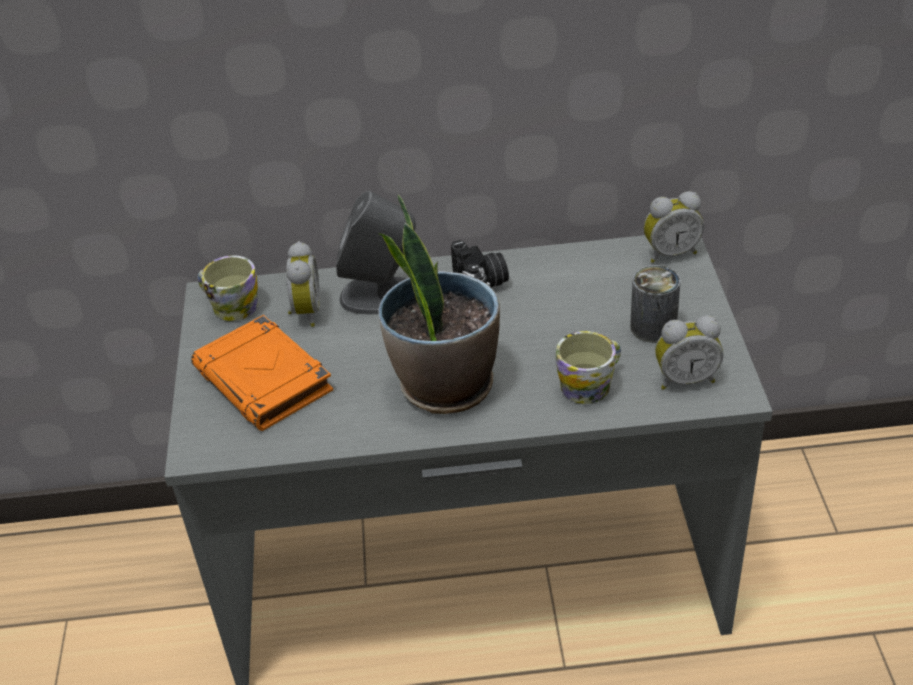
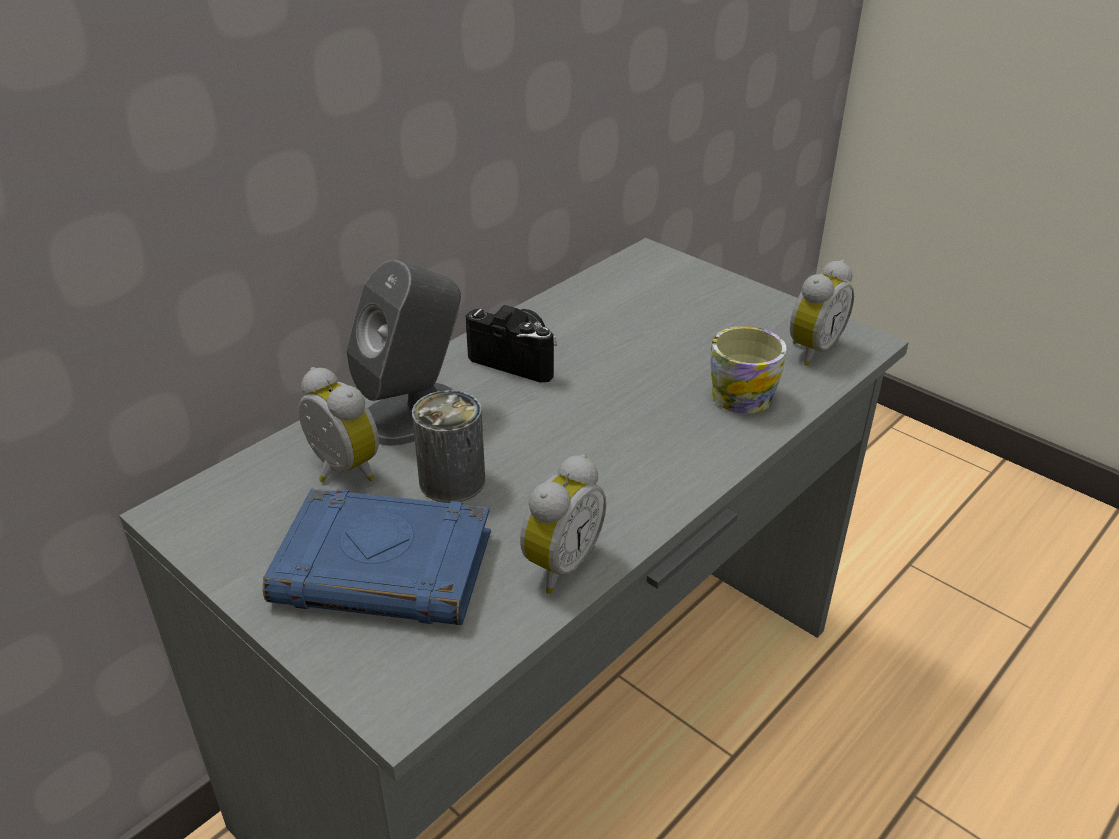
camera: 45 degrees left, 5 degrees down
orange book [191,315,333,431] -> blue book [263,488,491,625]
mug [197,255,258,321] -> none
potted plant [378,195,500,414] -> none
can [630,265,681,343] -> can moved to [412,390,485,503]
alarm clock [644,191,704,263] -> alarm clock moved to [520,454,606,594]

